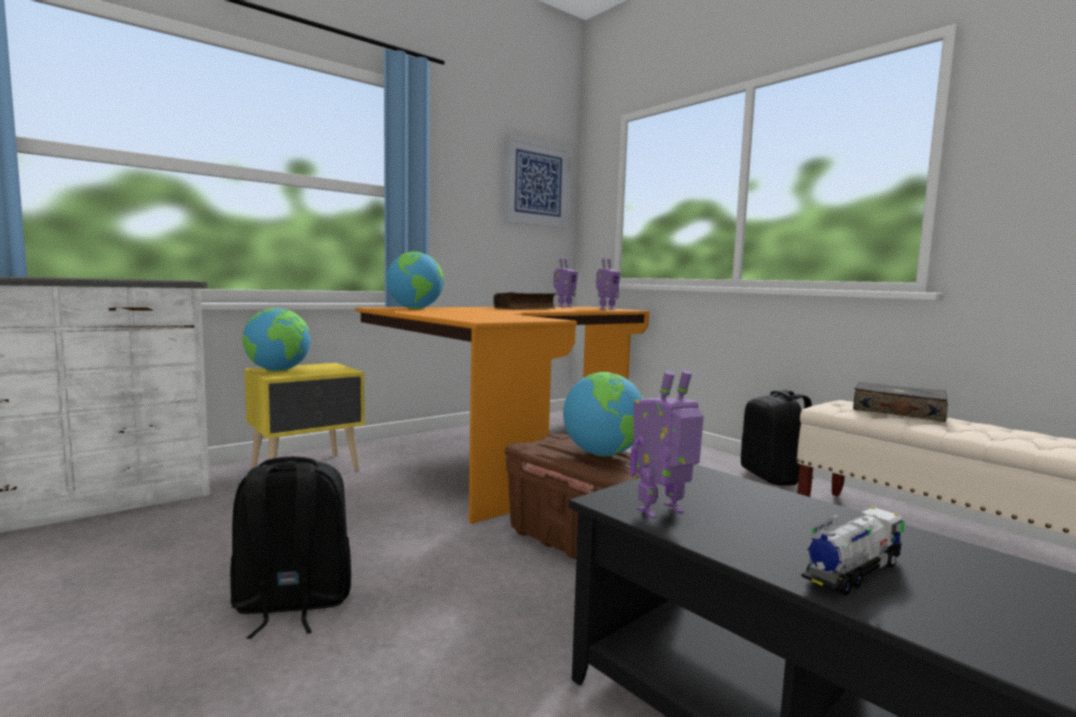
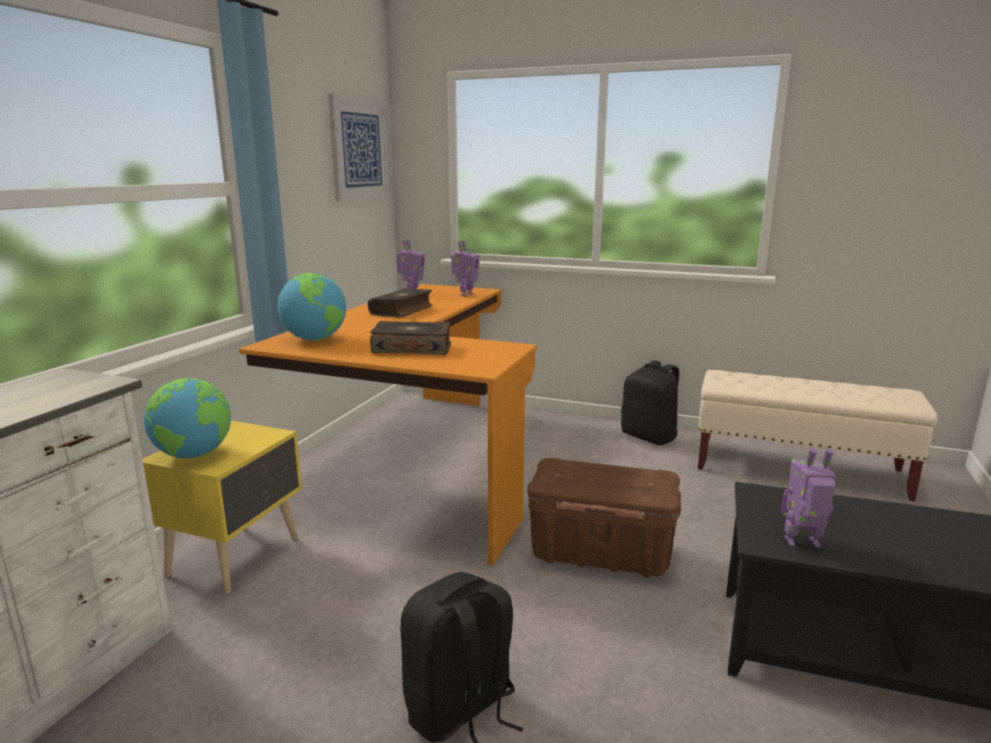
camera: 30 degrees left, 10 degrees up
globe [563,372,644,456] -> none
toy robot [630,370,704,518] -> toy robot turned 60 degrees clockwise [781,448,836,548]
toy truck [801,506,905,596] -> none
book [853,382,948,422] -> book moved to [370,321,451,355]

